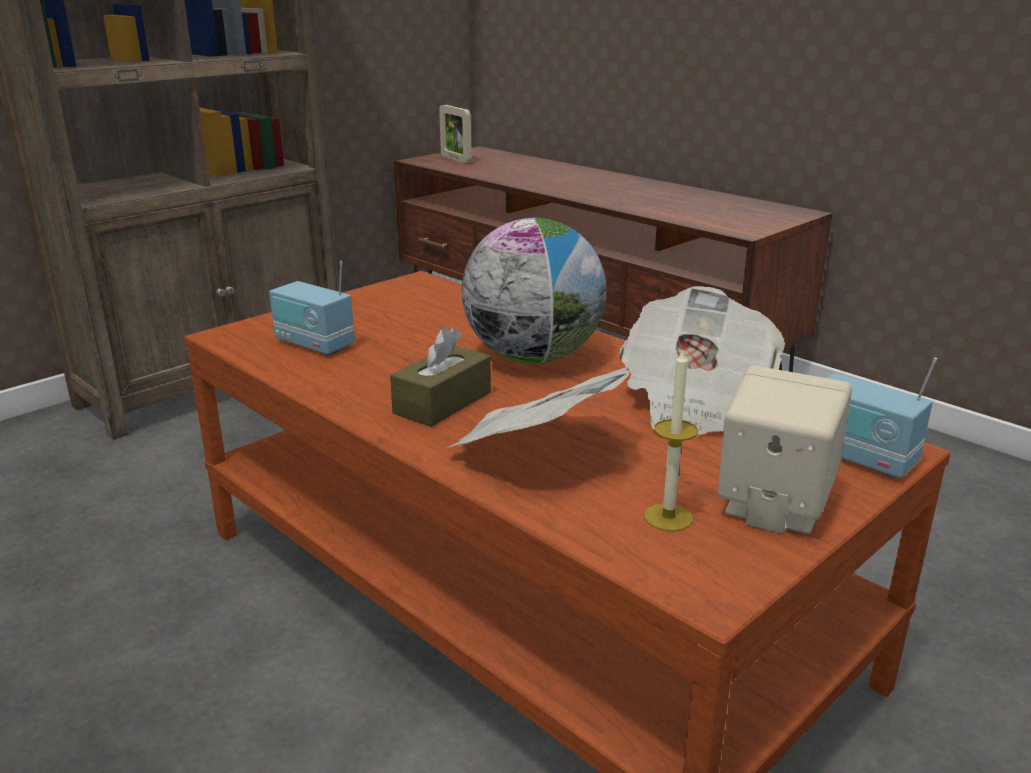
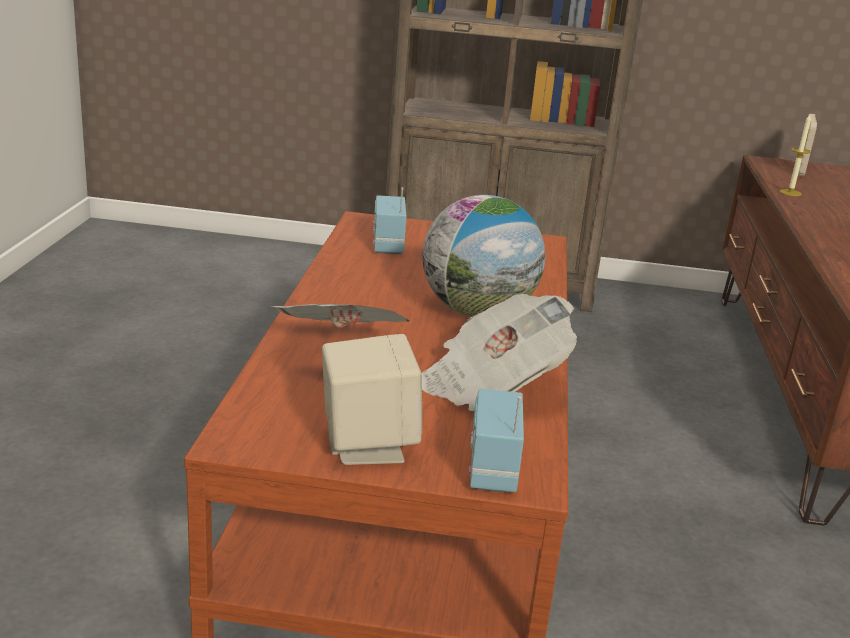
camera: 50 degrees right, 0 degrees up
brown tissue box [390,327,491,427] -> none
candle [644,348,698,531] -> candle moved to [780,114,811,196]

